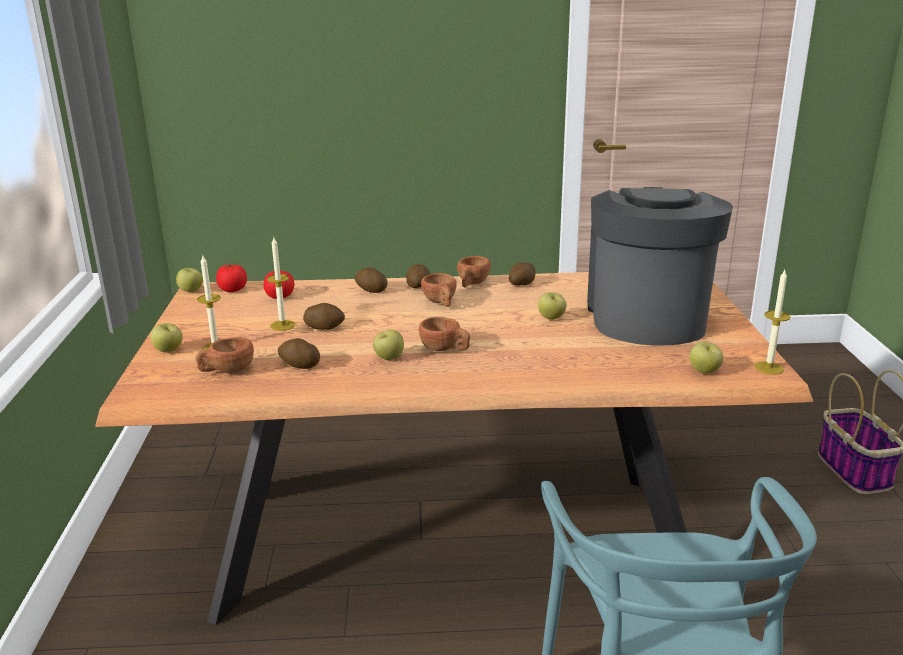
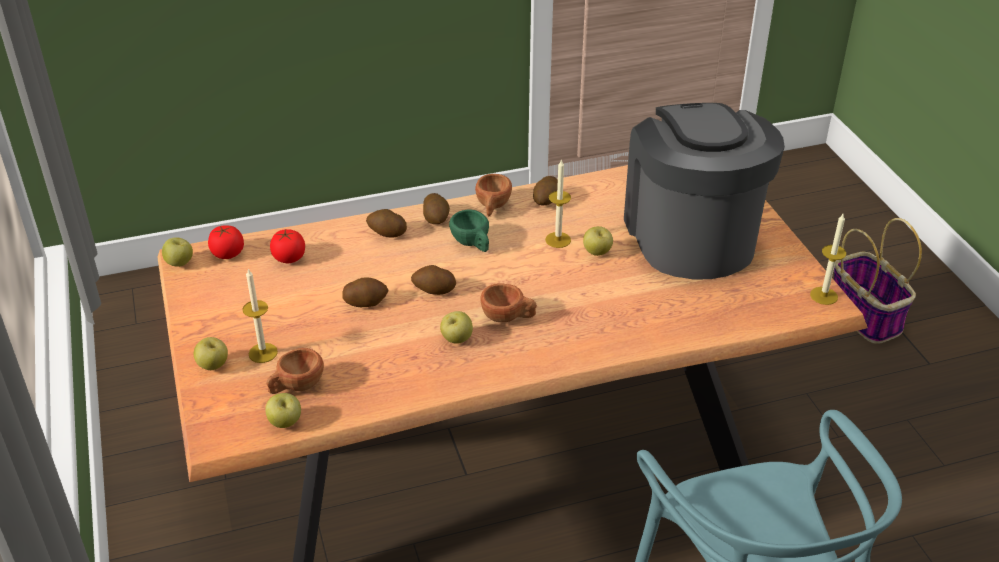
camera: 15 degrees left, 15 degrees up
candle [267,237,295,331] -> candle moved to [545,159,571,248]
potato [278,338,320,369] -> potato moved to [411,265,456,295]
brown cup [421,273,457,307] -> green cup [449,209,489,252]
apple [690,342,723,374] -> apple moved to [265,393,301,428]

